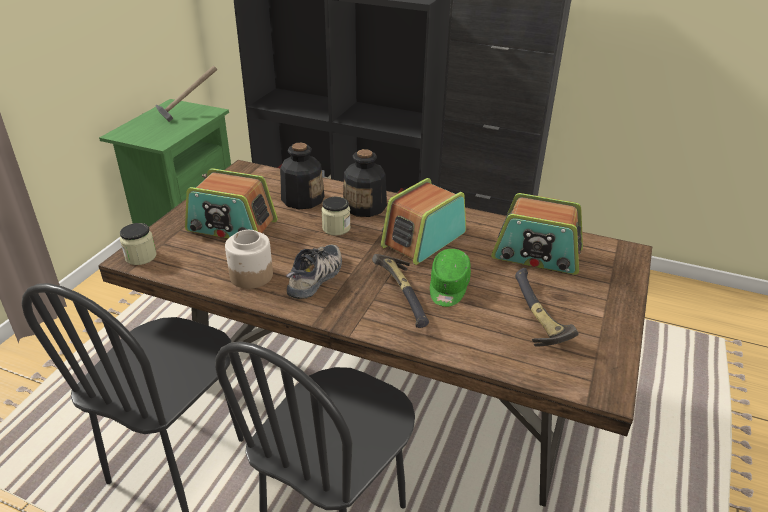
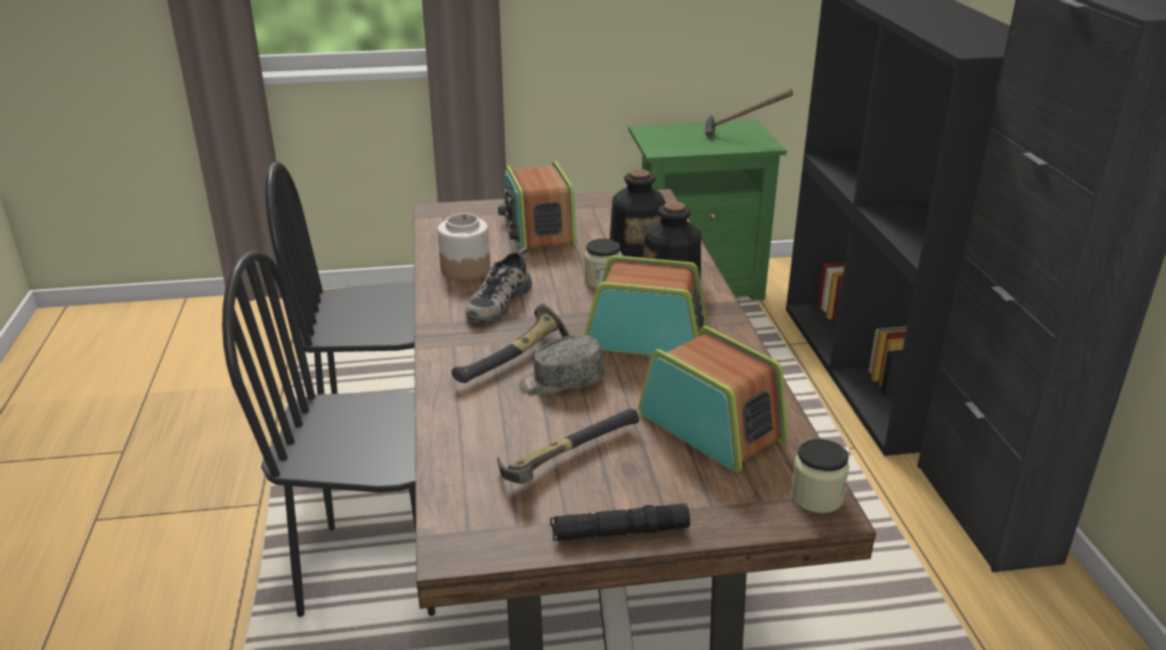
camera: 60 degrees right, 5 degrees down
jar [120,223,156,265] -> jar moved to [790,439,849,513]
shoe [286,244,342,299] -> shoe turned 120 degrees clockwise [465,248,532,323]
green cap [430,249,471,307] -> grey cap [519,335,605,395]
radio [491,193,583,275] -> radio turned 150 degrees clockwise [638,326,788,473]
none -> black flashlight [550,504,690,541]

